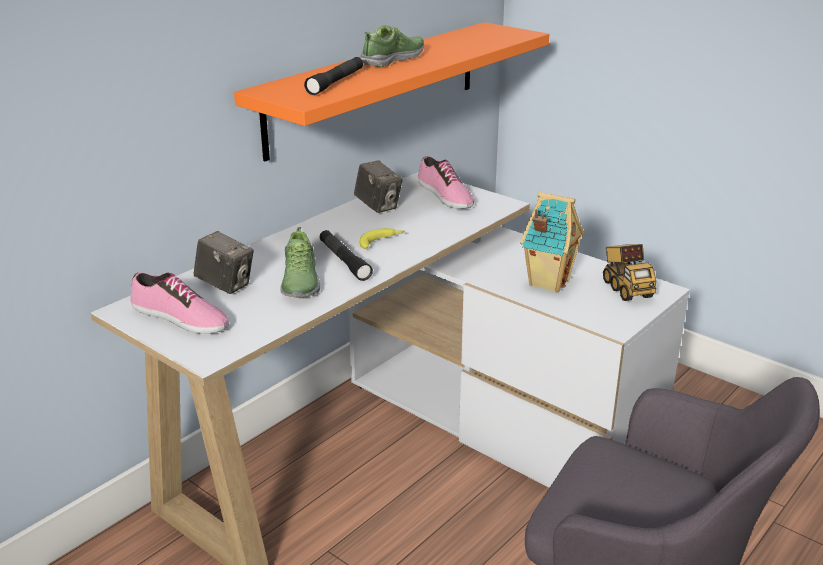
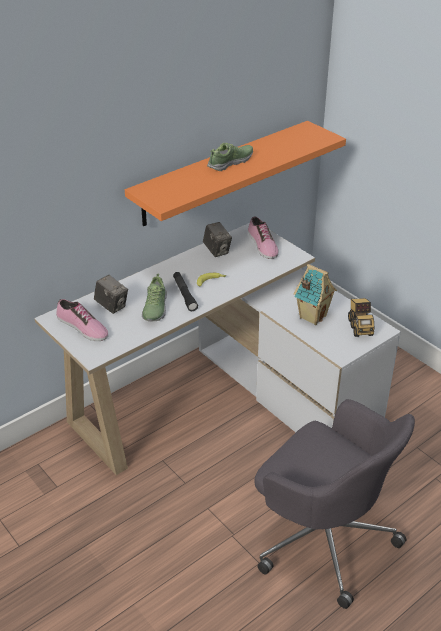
camera: 10 degrees right, 10 degrees up
black flashlight [304,57,363,95] -> none

